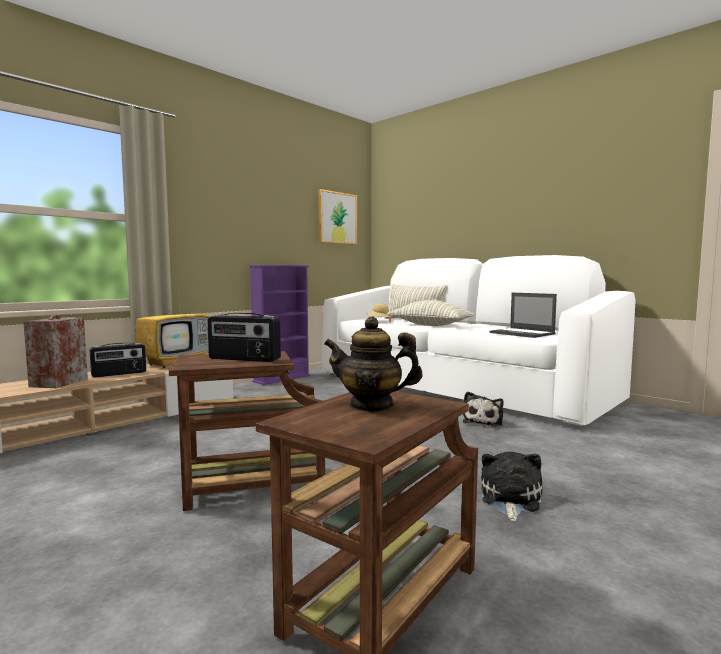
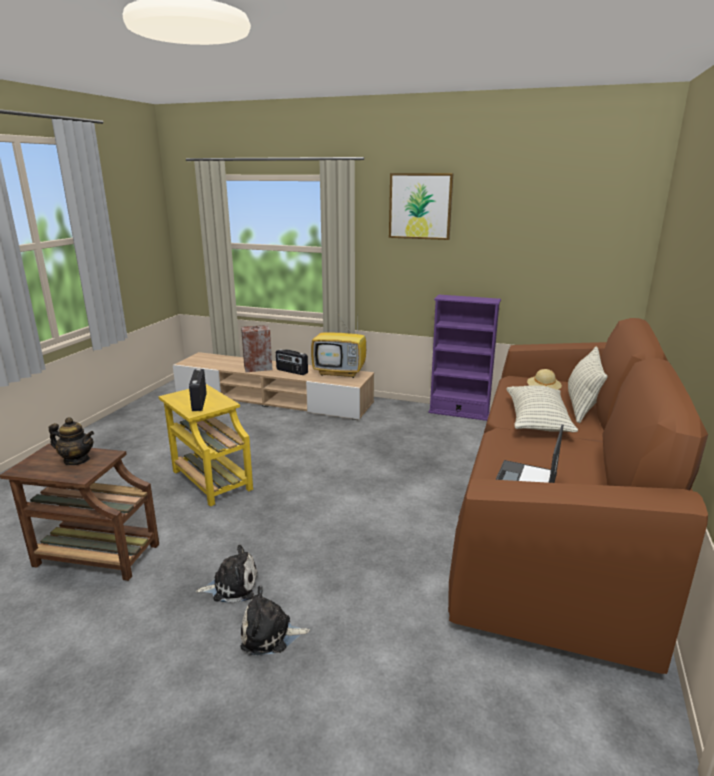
camera: 65 degrees right, 15 degrees up
brown side table [169,351,325,511] -> yellow side table [159,384,253,506]
picture [318,189,357,245] -> picture moved to [389,173,453,240]
white sofa [322,255,636,425] -> brown sofa [448,318,708,674]
teapot [324,316,423,412] -> teapot turned 120 degrees clockwise [49,417,94,465]
plush toy [463,391,503,427] -> plush toy moved to [240,586,310,655]

